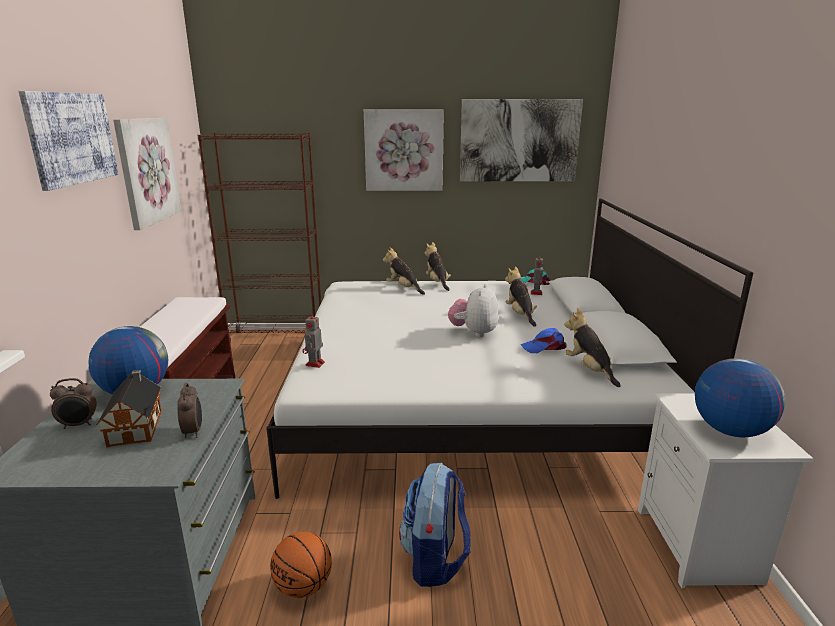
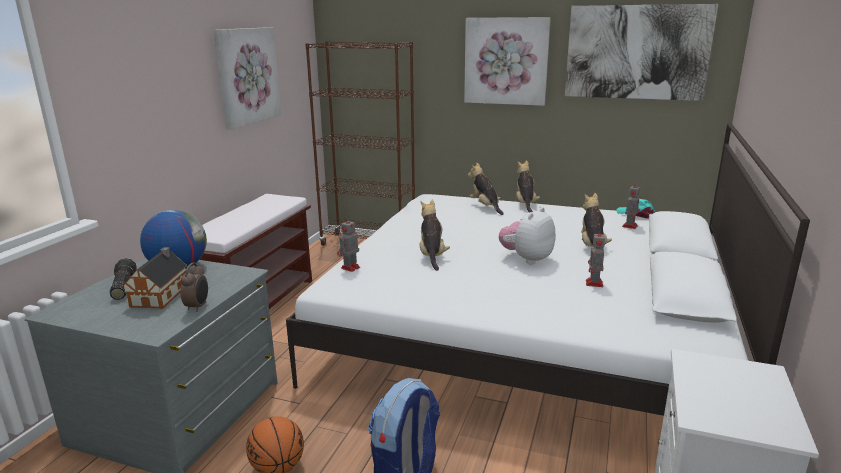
camera: 20 degrees right, 0 degrees up
picture [18,91,119,191] -> none
alarm clock [50,378,97,429] -> flashlight [110,258,137,300]
blue cap [521,328,567,353] -> toy robot [586,232,605,287]
plush toy [564,308,621,387] -> plush toy moved to [420,200,450,271]
globe [695,358,785,437] -> none

